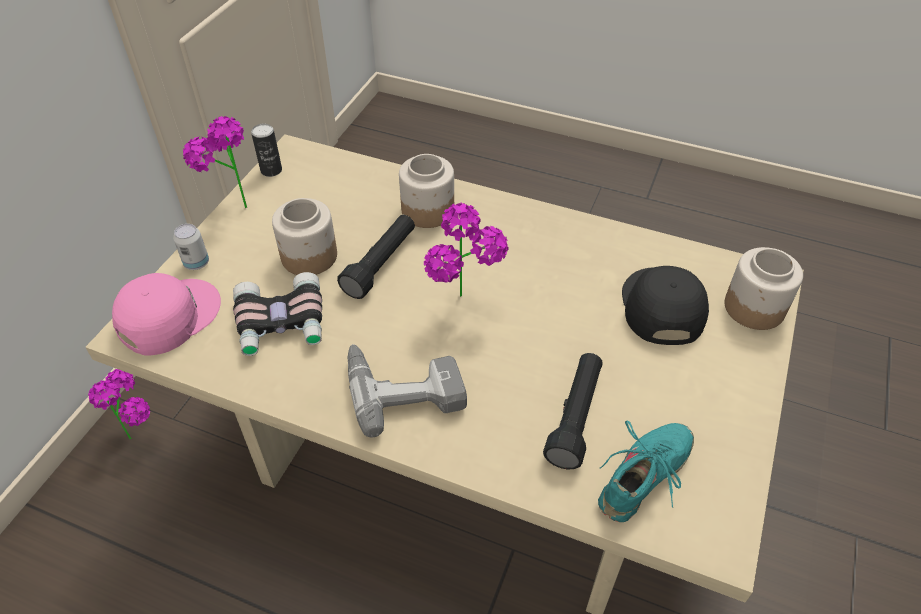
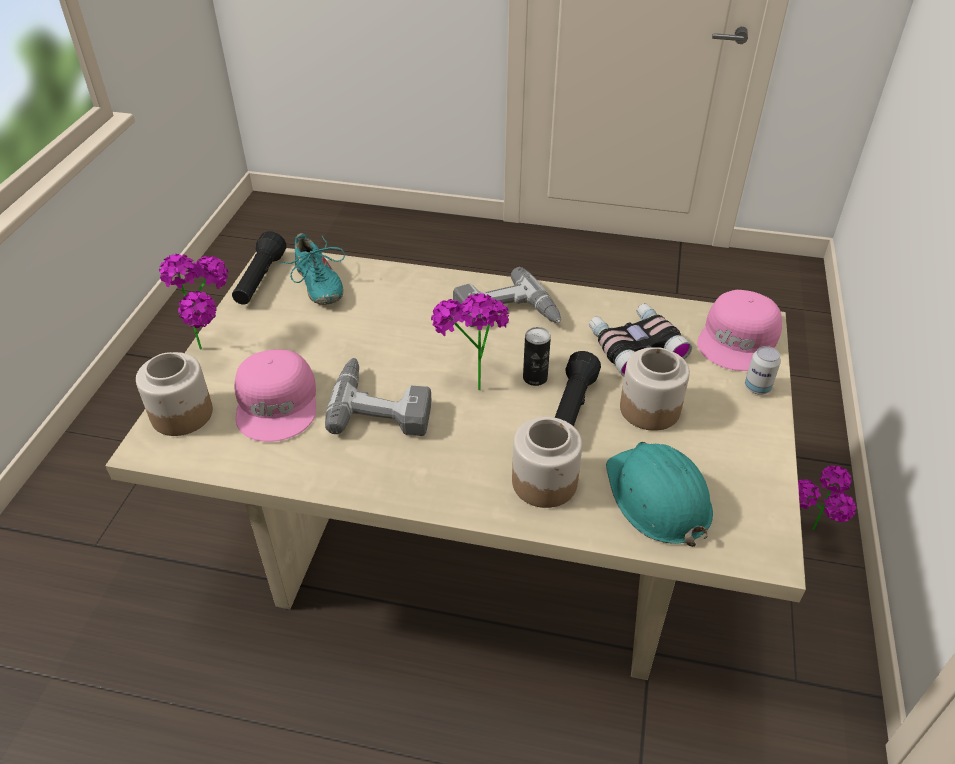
camera: 170 degrees right, 5 degrees down
potted plant [183,116,247,208] -> potted plant moved to [159,254,228,350]
can [251,124,282,177] -> can moved to [523,327,551,386]
black flashlight [543,353,603,470] -> black flashlight moved to [232,231,286,305]
turquoise shoe [598,420,694,522] -> turquoise shoe turned 60 degrees counterclockwise [279,233,345,305]
black cap [622,266,709,345] -> pink cap [235,349,316,442]
none -> power drill [325,358,431,436]
none -> turquoise hard hat [606,442,713,547]

